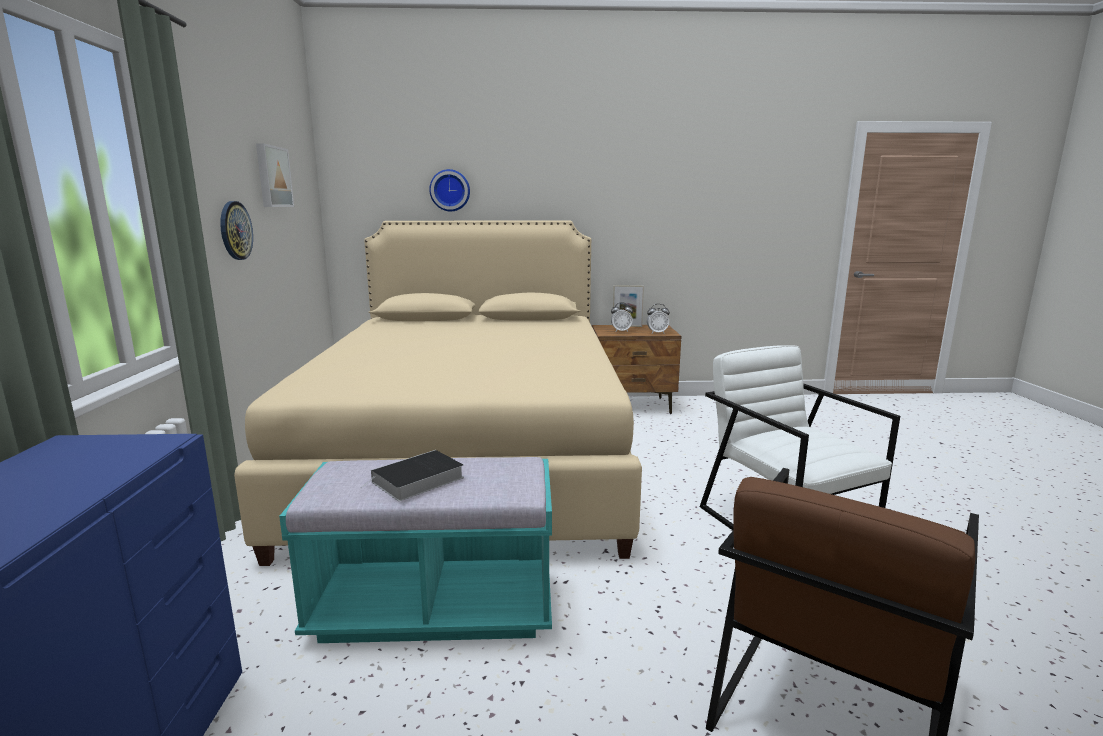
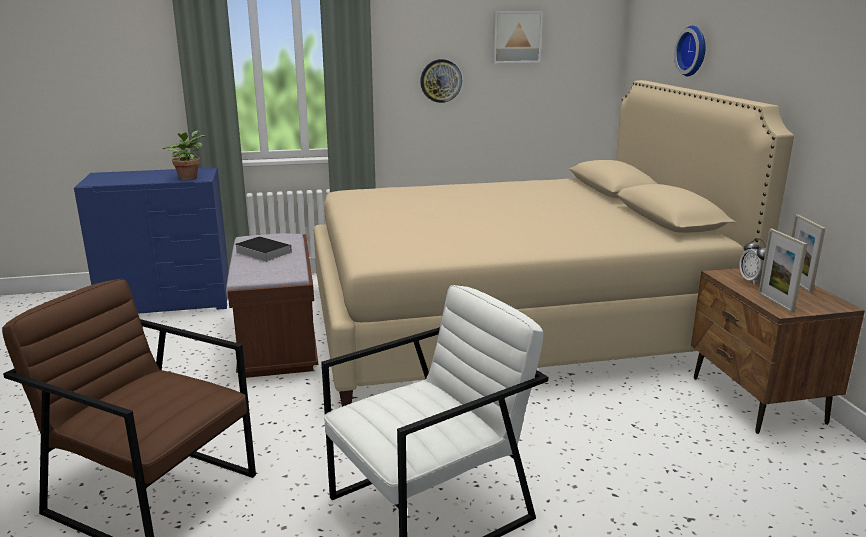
camera: 80 degrees right, 5 degrees up
turquoise bench [279,457,552,643] -> brown bench [226,233,318,378]
alarm clock [647,304,670,334] -> picture frame [758,229,808,313]
none -> potted plant [163,131,205,180]

